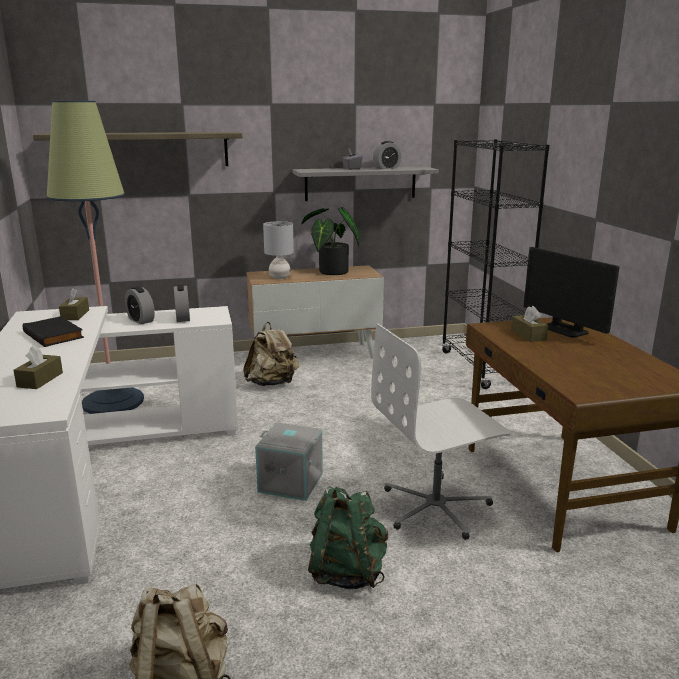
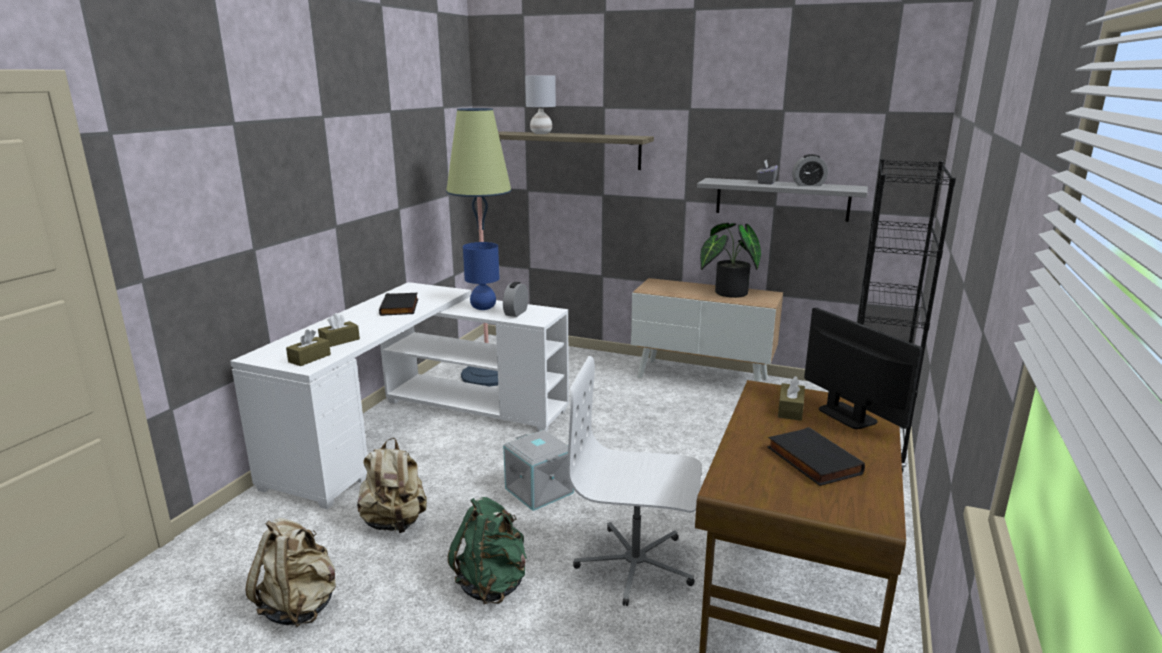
camera: 35 degrees right, 0 degrees up
brown tissue box [59,288,89,320] -> brown tissue box moved to [286,329,331,366]
alarm clock [125,286,155,325] -> blue table lamp [463,242,500,310]
beige backpack [243,322,299,386] -> beige backpack moved to [357,438,427,533]
grey table lamp [263,221,294,279] -> grey table lamp moved to [525,76,556,134]
monitor [524,247,620,338] -> monitor turned 150 degrees clockwise [804,307,923,429]
none -> black book [767,427,865,486]

